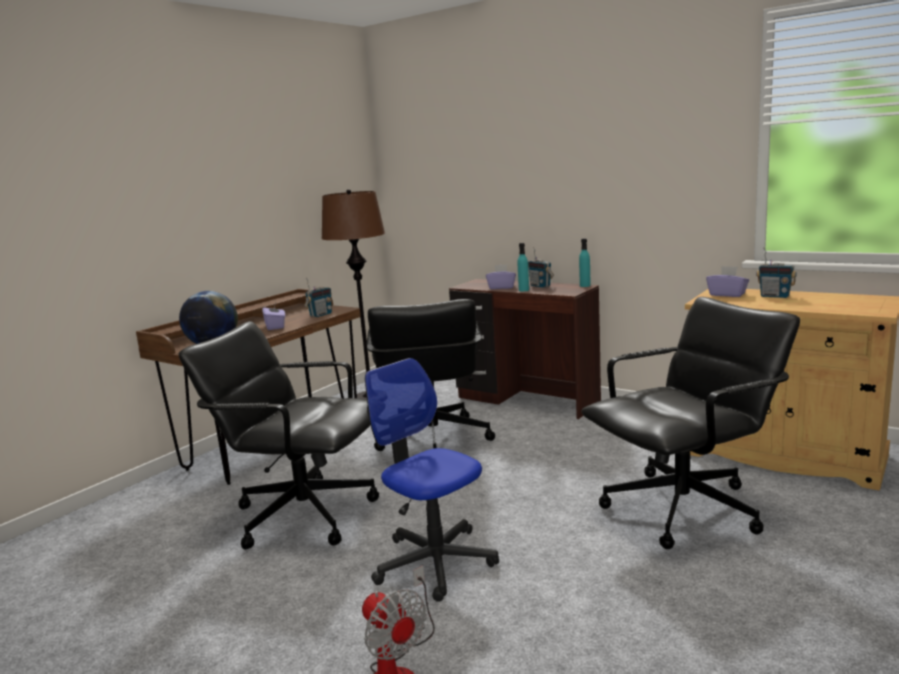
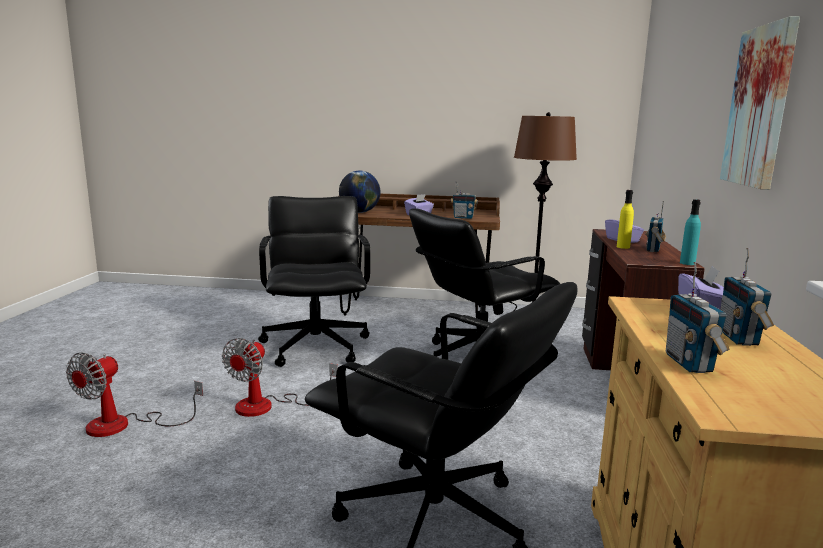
camera: 60 degrees right, 0 degrees up
office chair [365,358,499,602] -> fan [222,338,338,417]
turquoise bottle [517,243,529,291] -> yellow bottle [617,190,634,249]
none -> radio [666,262,729,373]
none -> picture [720,16,800,190]

